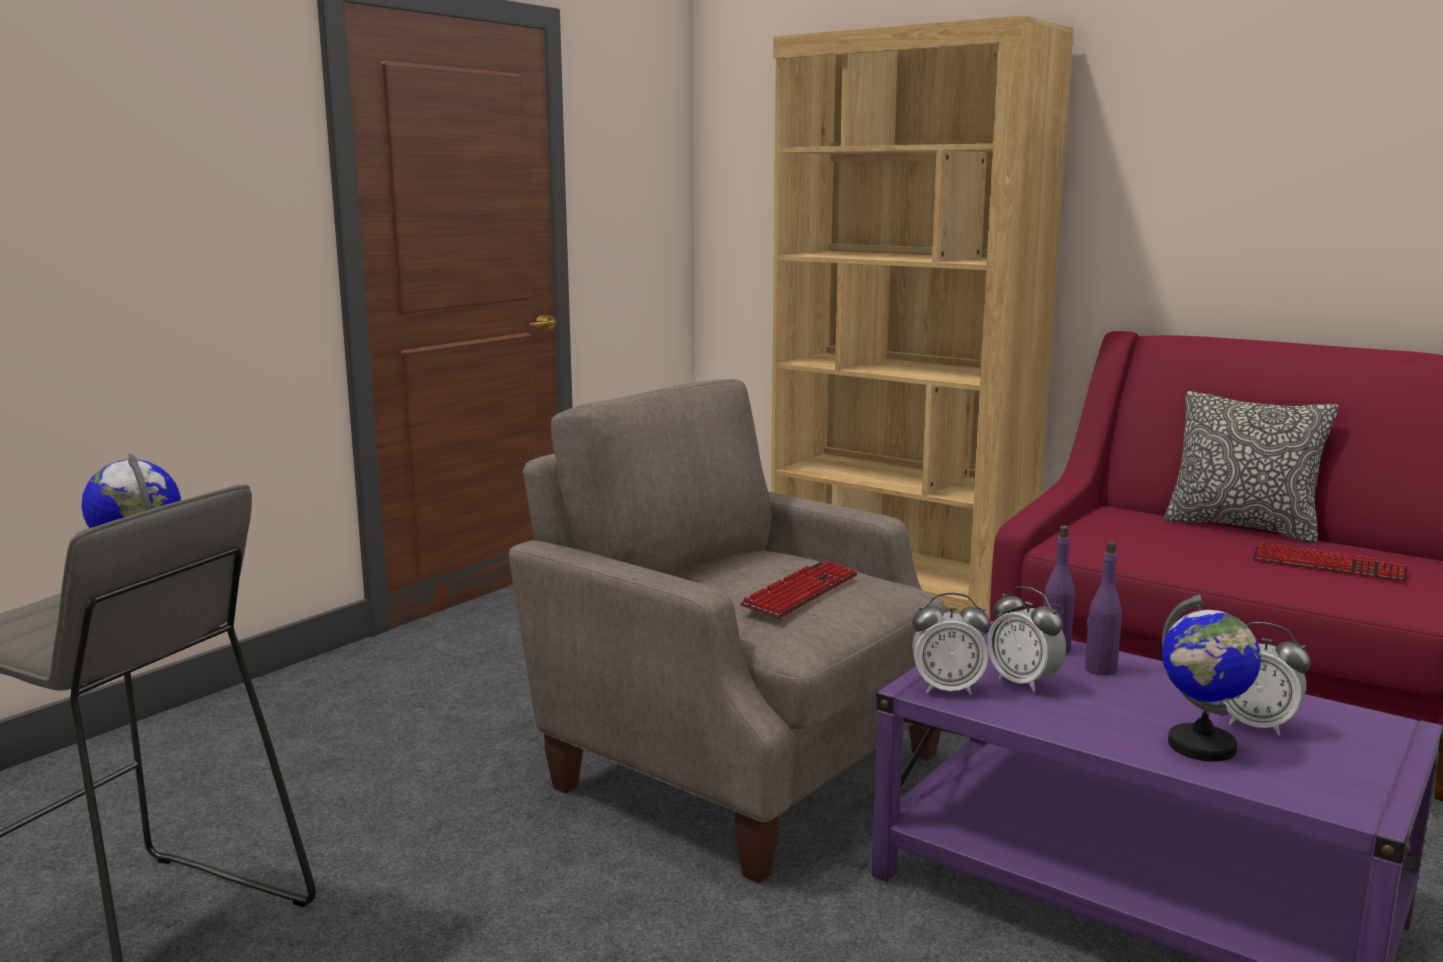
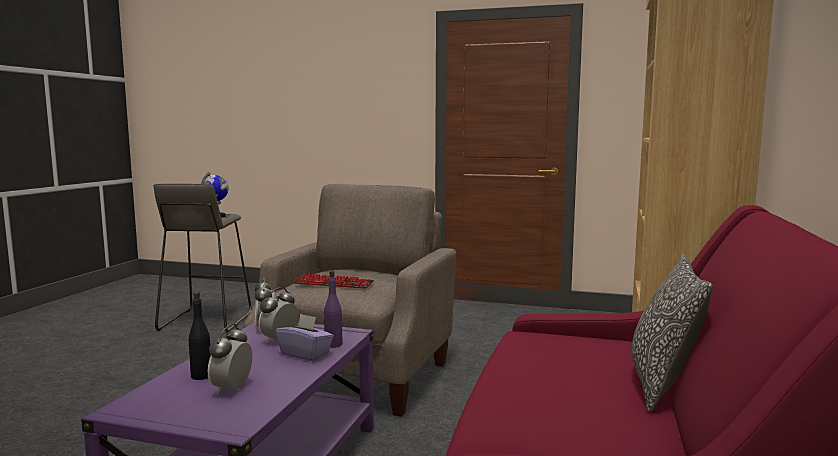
camera: 70 degrees right, 5 degrees down
purple bottle [1085,541,1122,675] -> purple tissue box [276,314,334,361]
globe [1162,595,1261,762] -> black bottle [189,292,211,380]
keyboard [1252,542,1408,582] -> none

